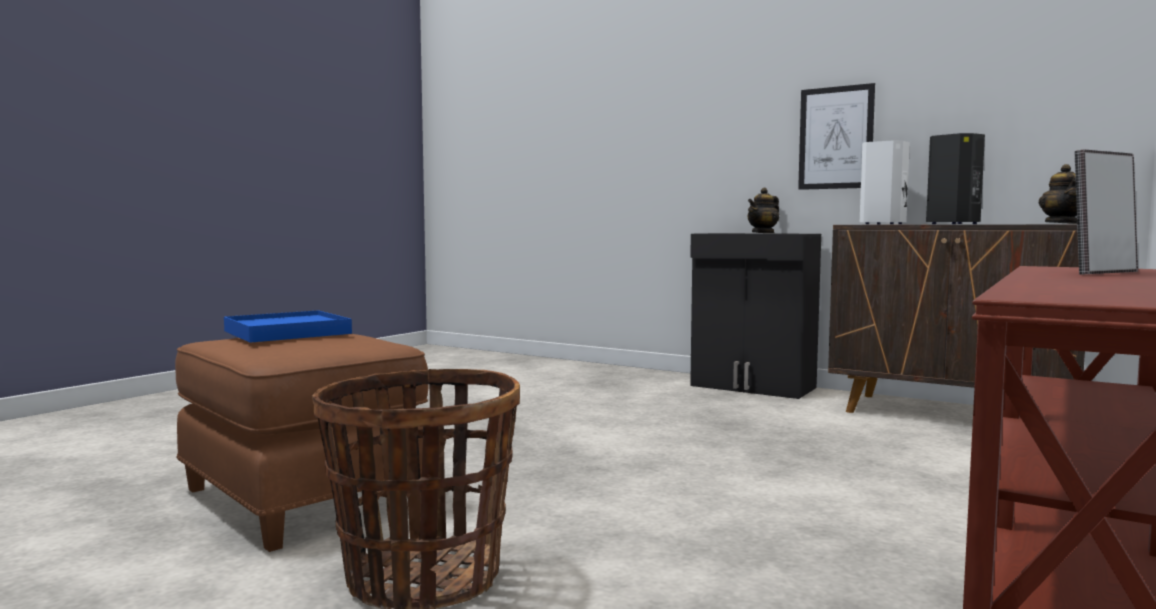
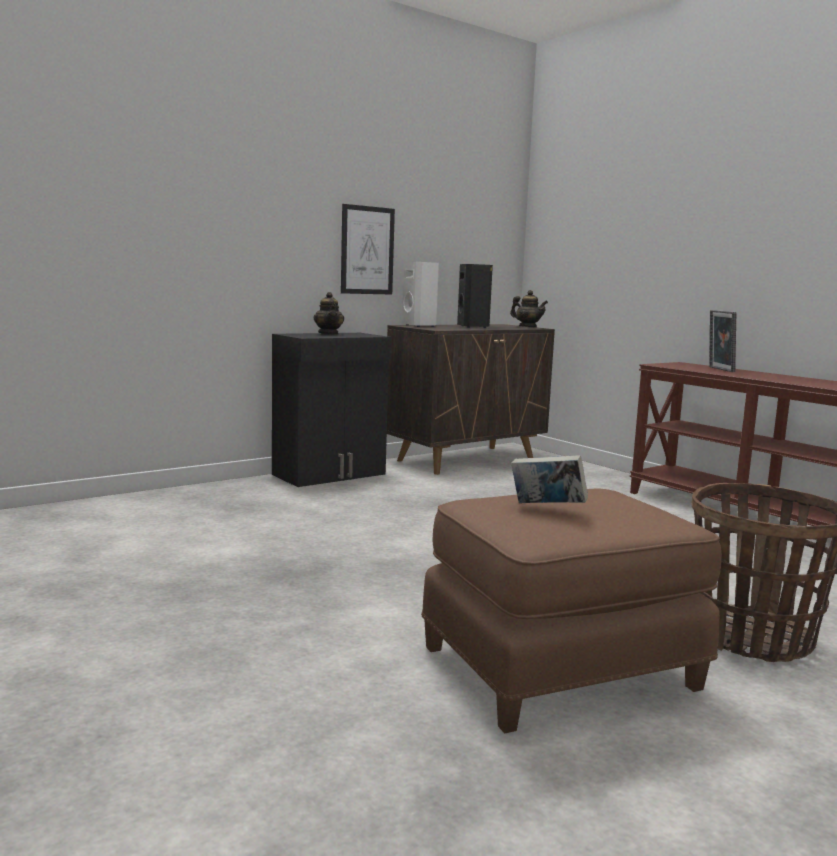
camera: 70 degrees left, 5 degrees up
blue tray [224,310,352,343] -> book [511,455,588,503]

